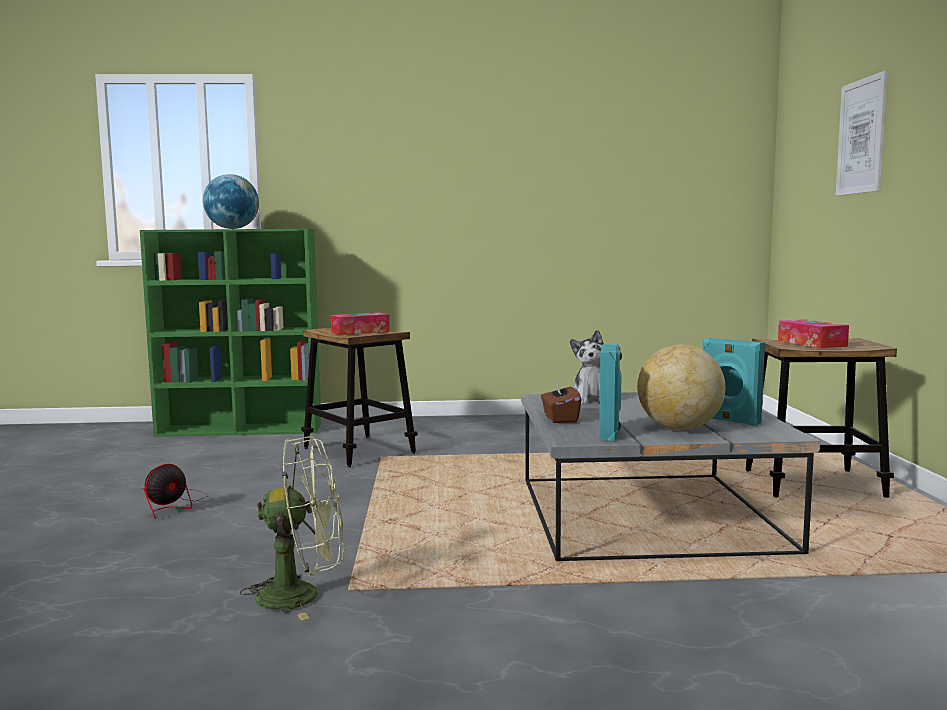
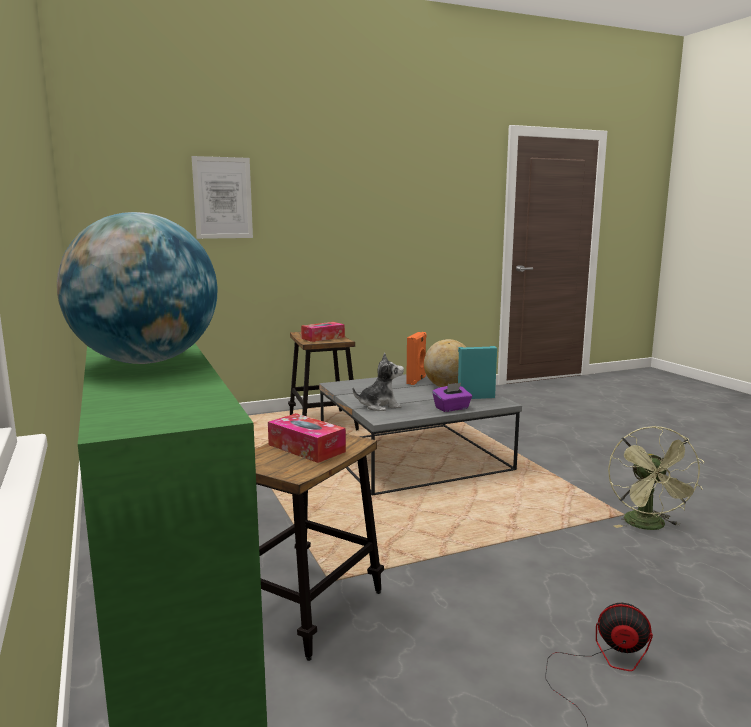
camera: 110 degrees left, 5 degrees up
green fan [240,436,343,621] -> green fan turned 150 degrees counterclockwise [608,426,705,530]
brown tissue box [541,379,581,423] -> purple tissue box [432,383,472,412]
turquoise speaker [702,338,765,426] -> orange speaker [406,332,427,385]

